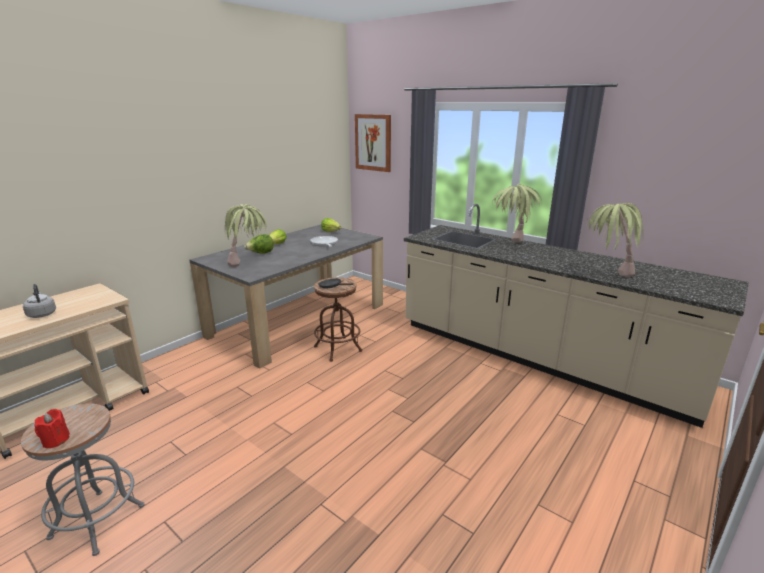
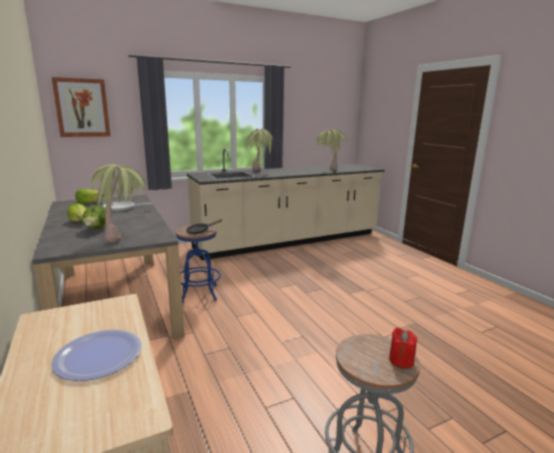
camera: 65 degrees left, 5 degrees down
grey kettle [23,284,56,318] -> plate [51,330,142,381]
brown stool [314,277,362,362] -> blue stool [175,225,221,303]

